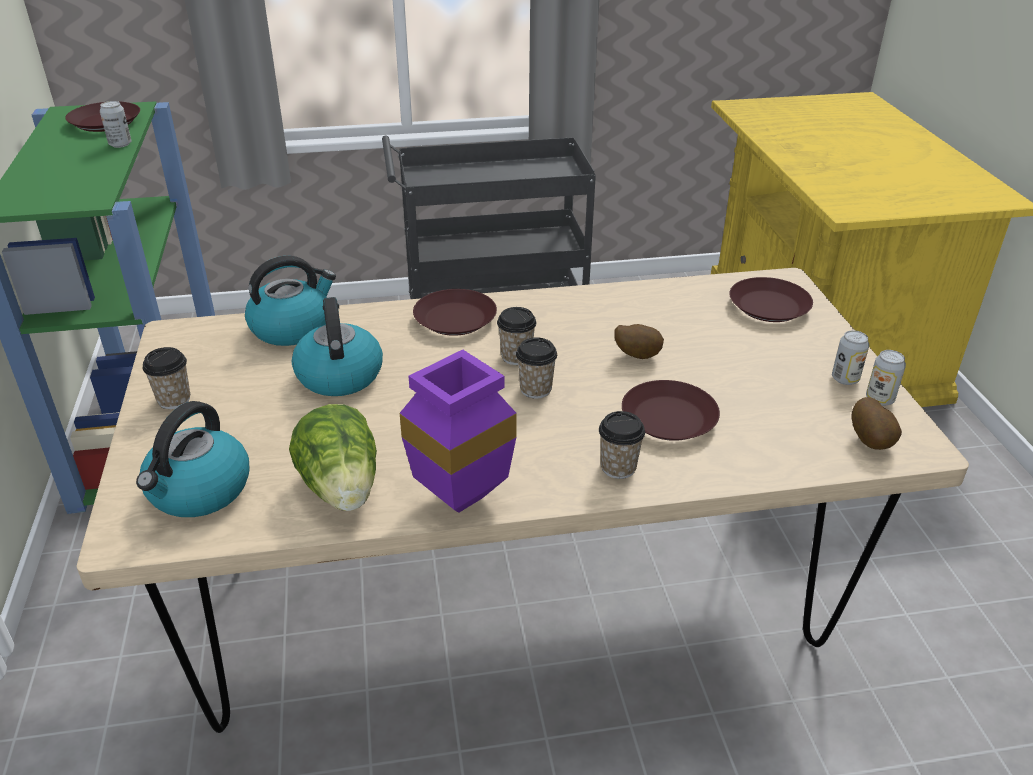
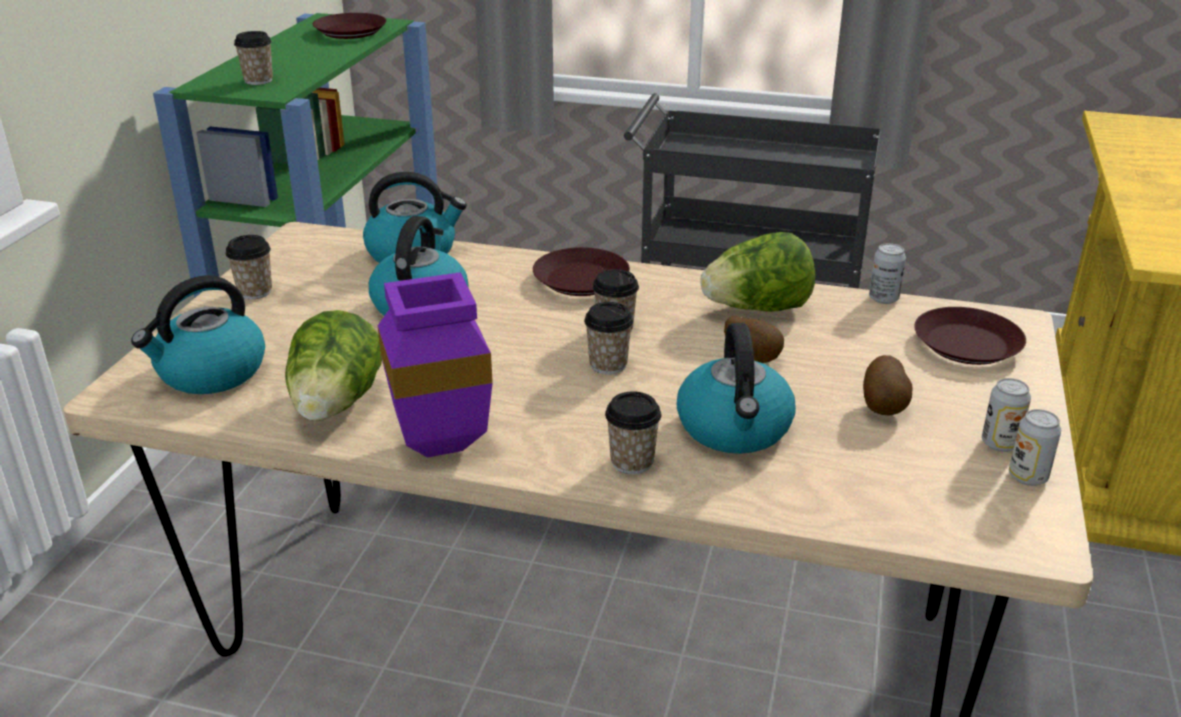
camera: 25 degrees right, 5 degrees down
can [100,101,132,148] -> can moved to [869,243,906,304]
brown plate [622,380,720,441] -> kettle [677,323,796,454]
potato [851,397,902,450] -> potato moved to [863,355,912,416]
none -> cup [234,31,273,85]
none -> lettuce [700,232,815,312]

